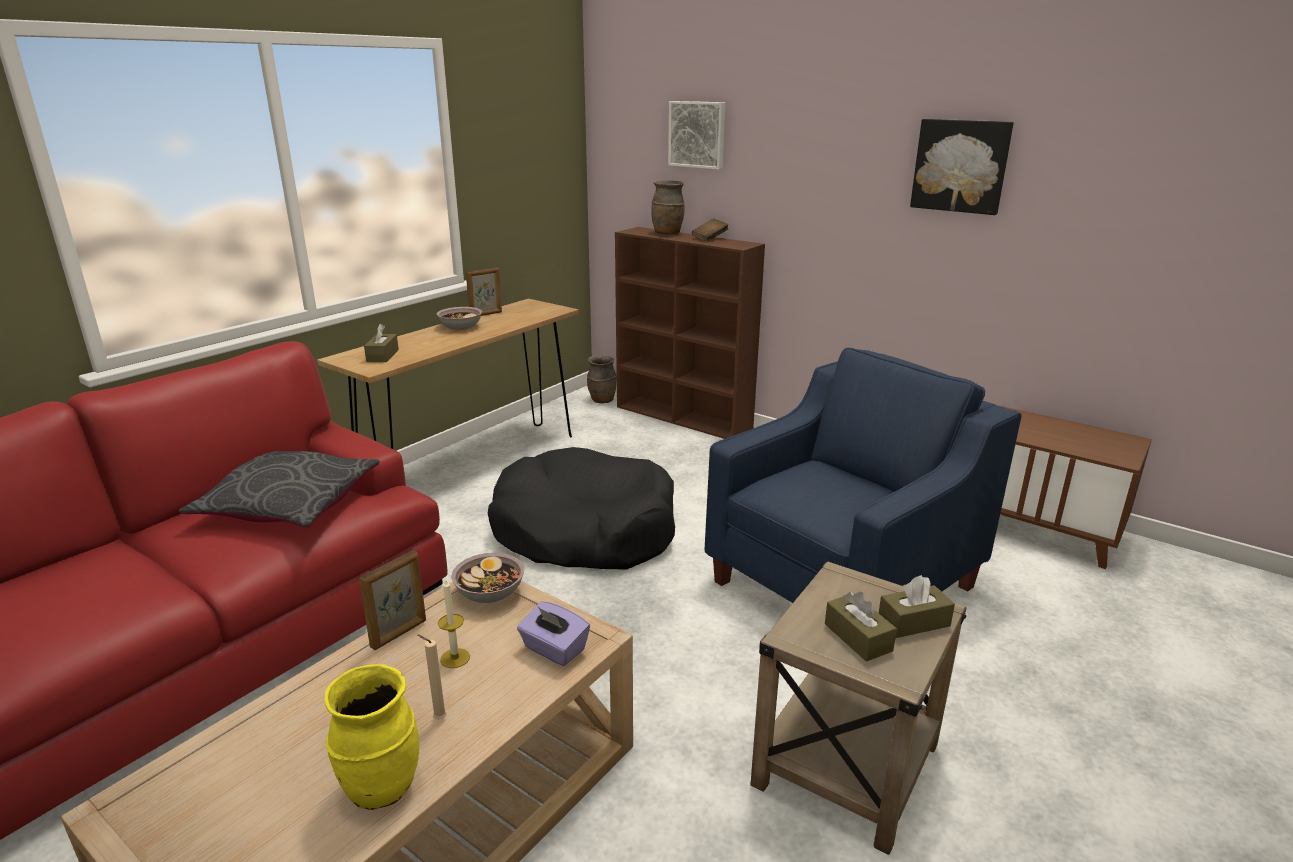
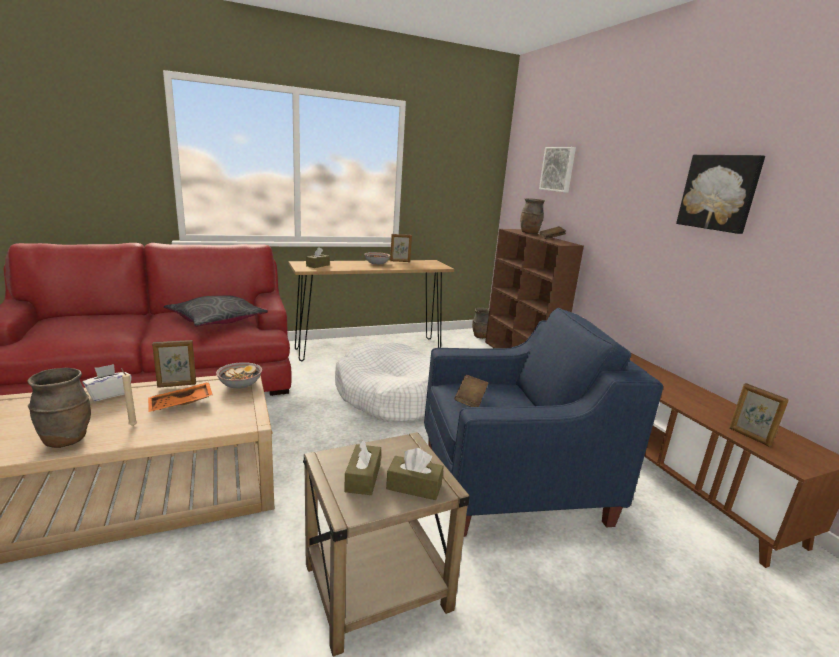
camera: 30 degrees right, 5 degrees down
yellow vase [325,664,419,810] -> brown vase [27,368,91,448]
candle [438,580,470,668] -> orange tray [148,382,213,412]
black dog bed [488,447,675,570] -> white dog bed [335,342,431,422]
purple tissue box [517,601,590,666] -> none
none -> white tissue box [83,364,132,401]
none -> brown book [454,375,488,407]
none -> picture frame [729,383,789,447]

